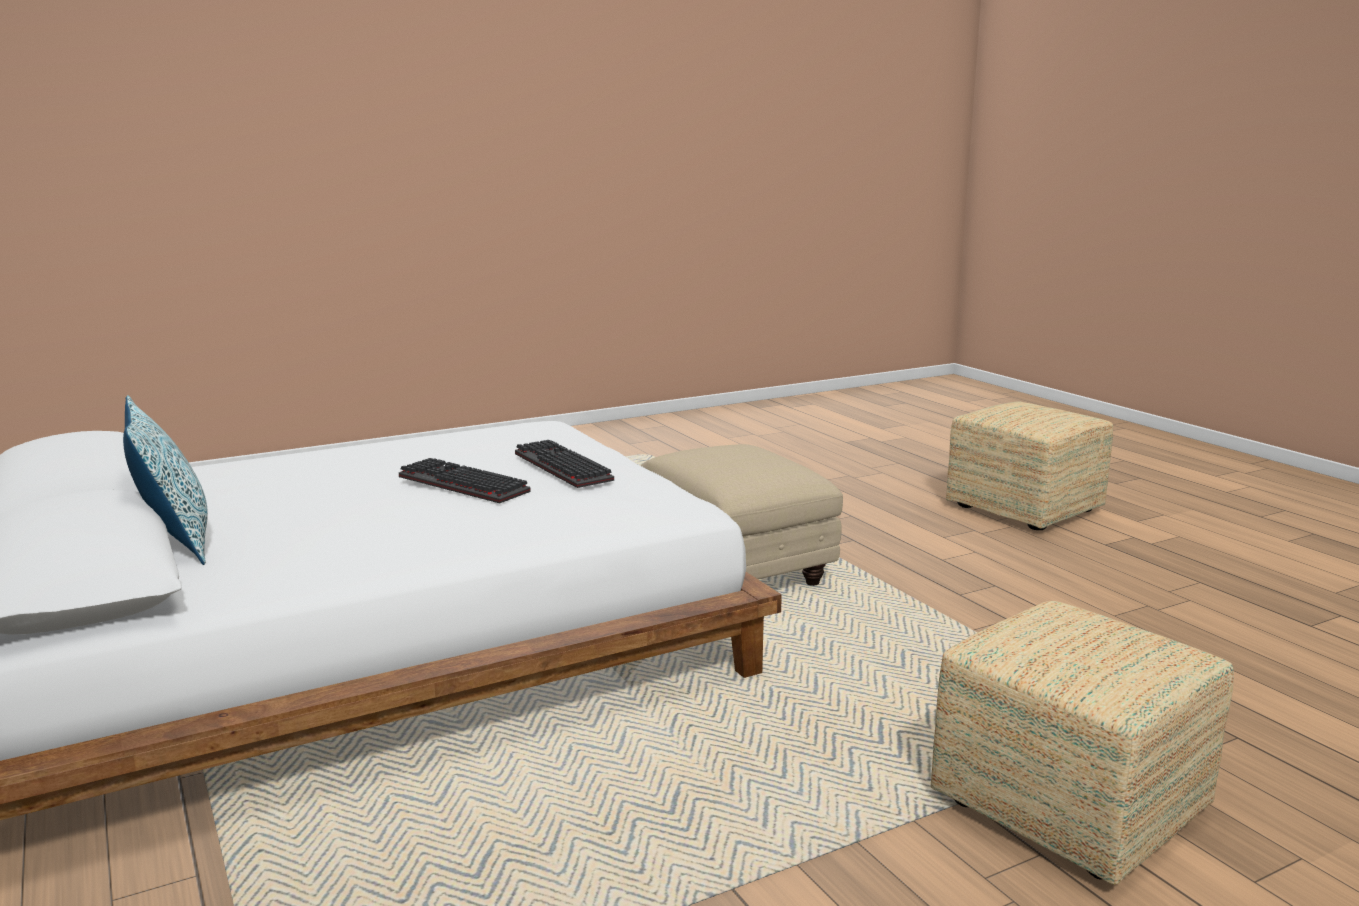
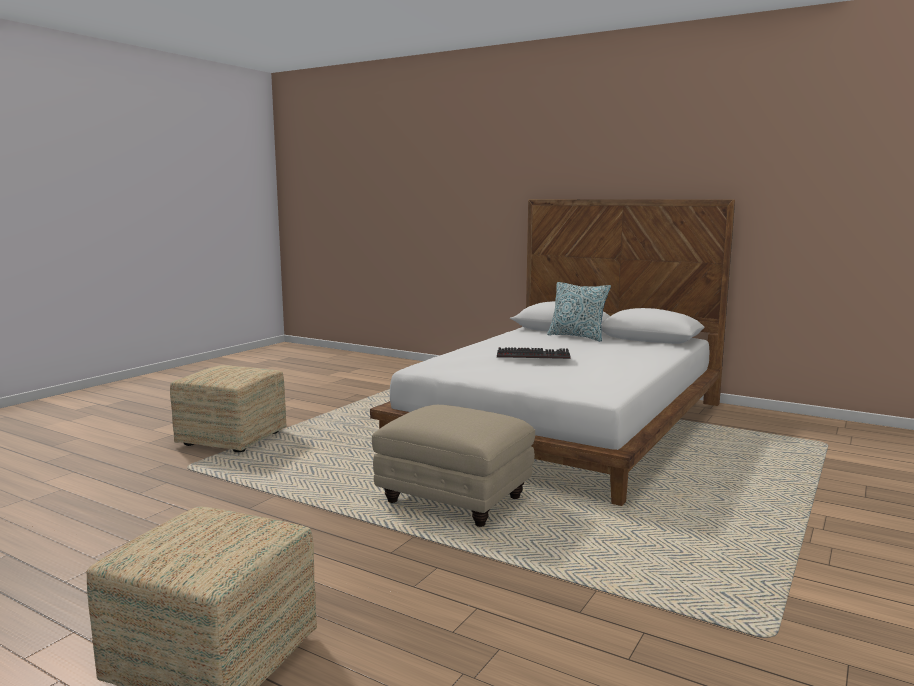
camera: 150 degrees right, 5 degrees down
keyboard [515,440,614,488] -> none

